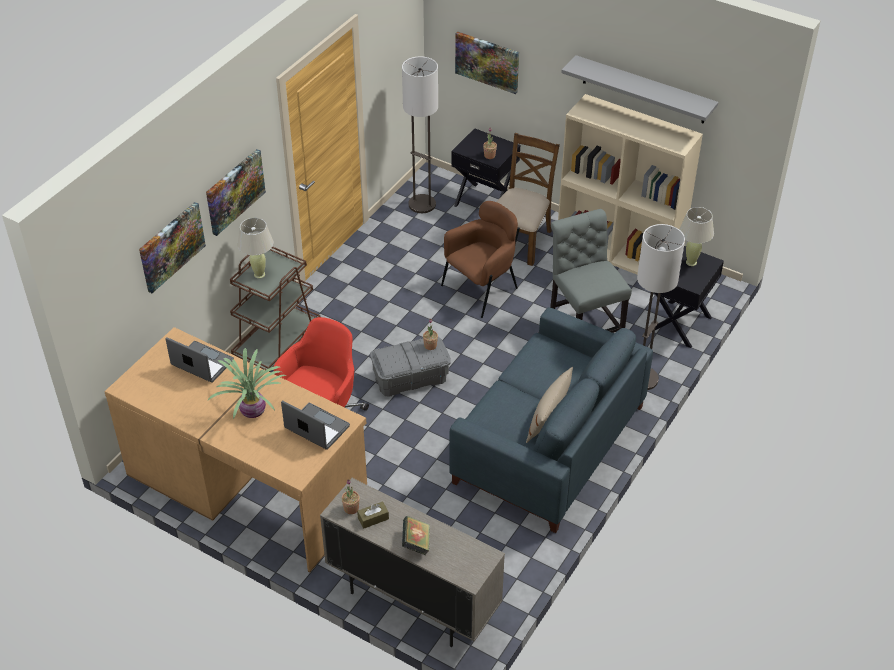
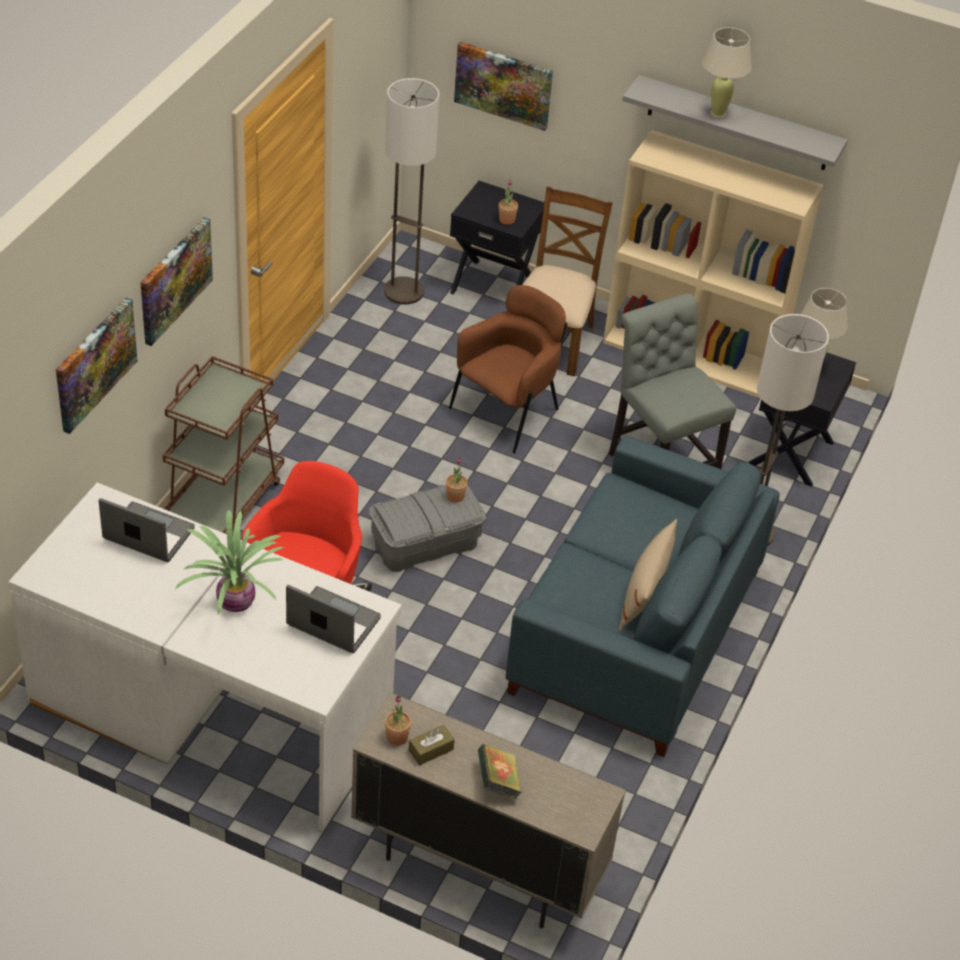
camera: 10 degrees left, 0 degrees up
brown desk [104,327,367,572] -> white desk [8,482,402,833]
beige table lamp [237,218,273,279] -> beige table lamp moved to [702,27,752,118]

